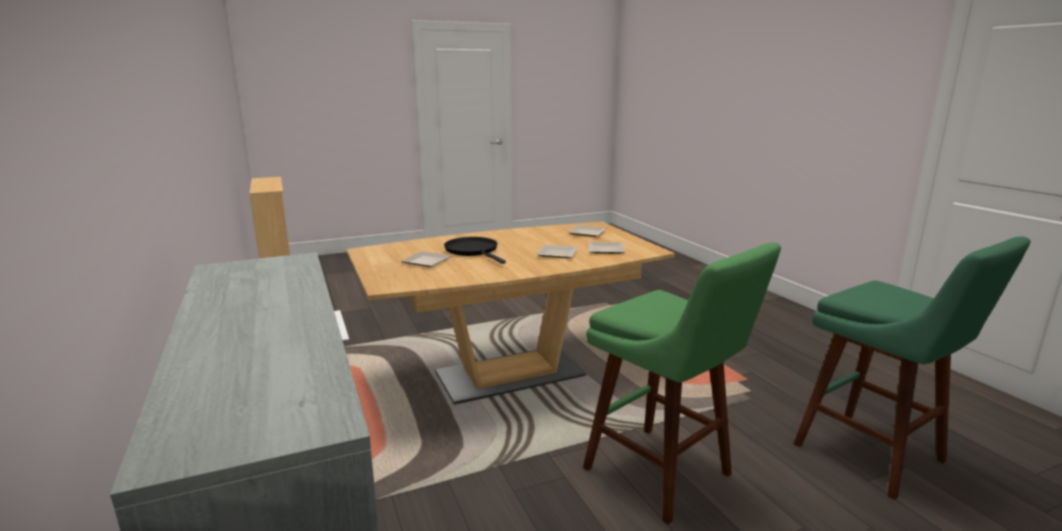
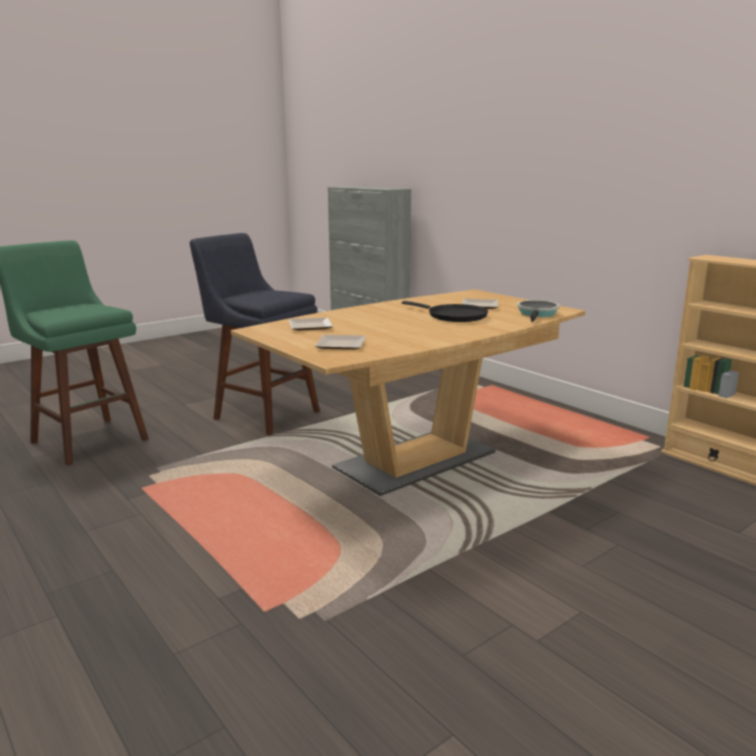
camera: 165 degrees right, 0 degrees up
plate [537,245,578,258] -> none
green stool [583,242,781,525] -> blue stool [190,233,320,435]
none -> frying pan [517,300,560,322]

